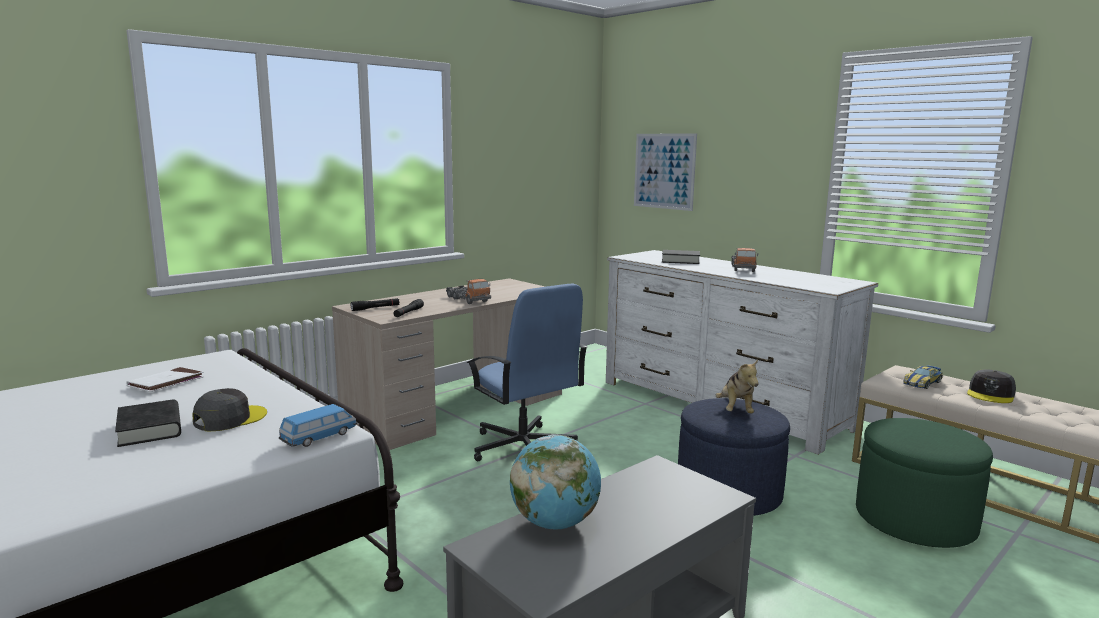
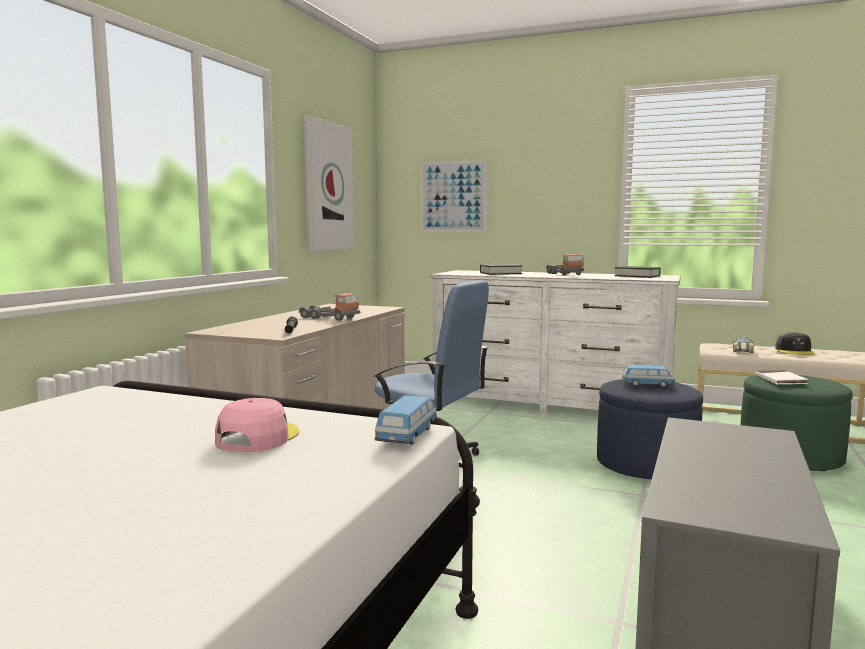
camera: 25 degrees left, 5 degrees down
black book [115,399,181,447] -> black book moved to [614,266,661,278]
white book [127,367,204,392] -> white book moved to [756,370,808,384]
grey cap [192,388,267,432] -> pink cap [215,398,299,452]
black flashlight [351,298,400,311] -> none
globe [510,435,601,529] -> none
plush toy [716,360,759,413] -> toy car [622,365,675,387]
none -> picture [304,115,354,251]

